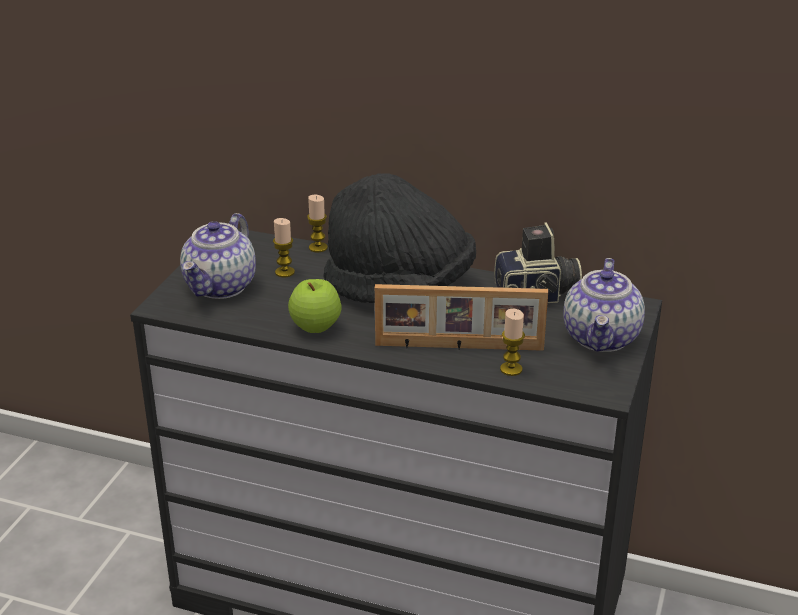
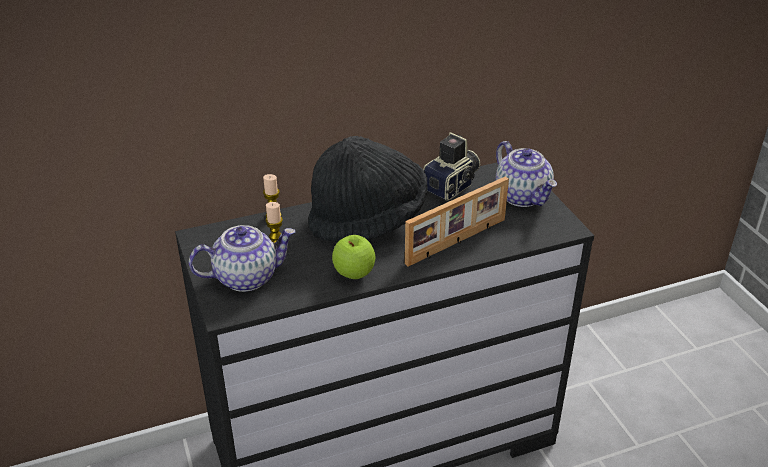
camera: 40 degrees left, 5 degrees up
teapot [180,213,256,299] -> teapot turned 90 degrees counterclockwise [189,225,295,292]
candle [500,309,525,376] -> none

